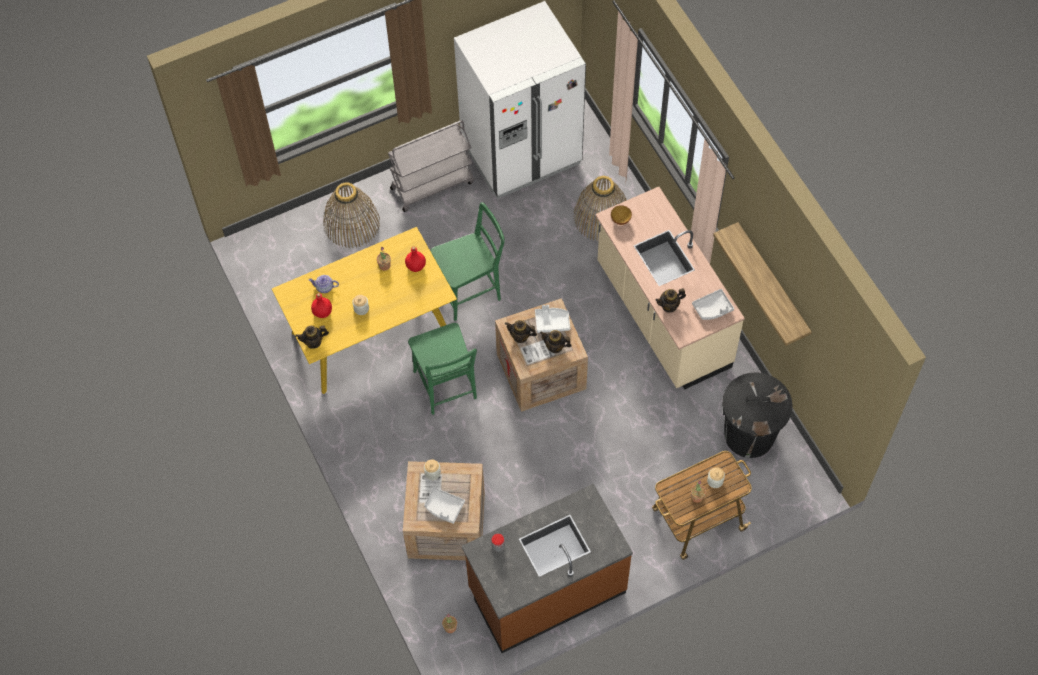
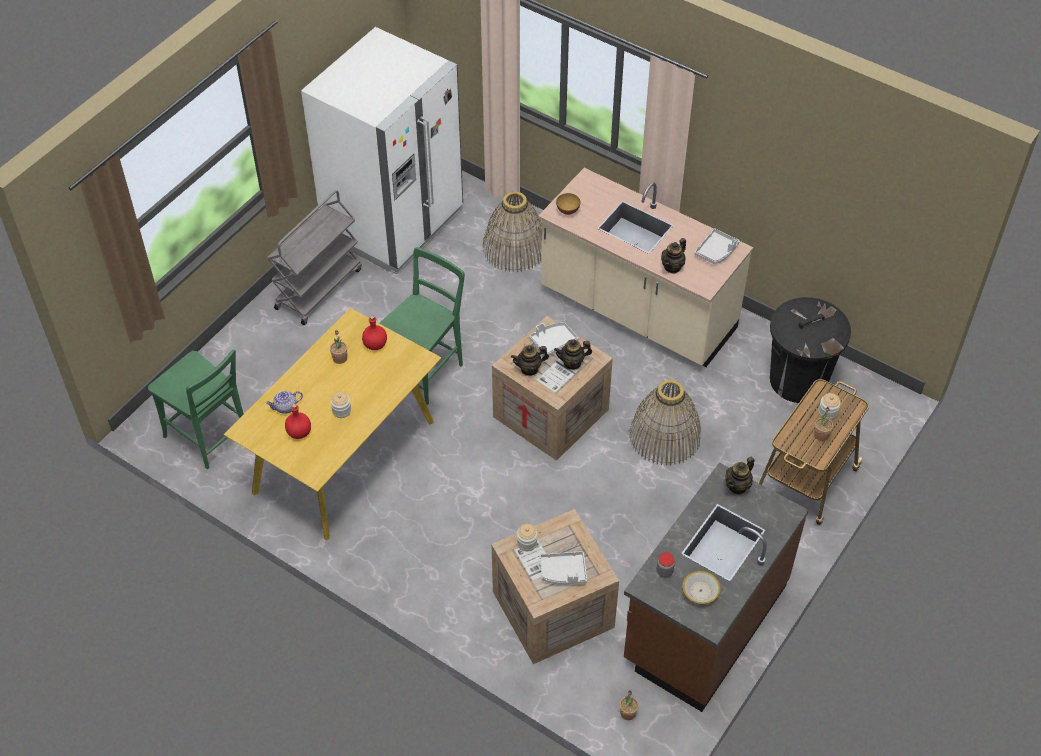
camera: 30 degrees left, 10 degrees down
teapot [295,325,329,349] -> teapot moved to [725,457,755,495]
basket [323,182,380,248] -> basket moved to [630,380,701,466]
green chair [408,323,477,415] -> green chair moved to [148,350,244,469]
shelf [713,222,812,346] -> none
none -> bowl [682,571,721,605]

